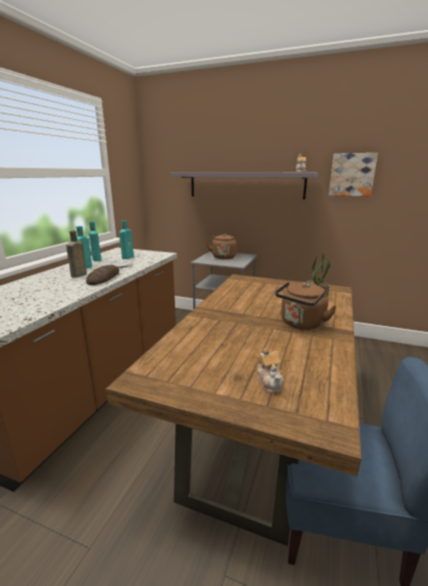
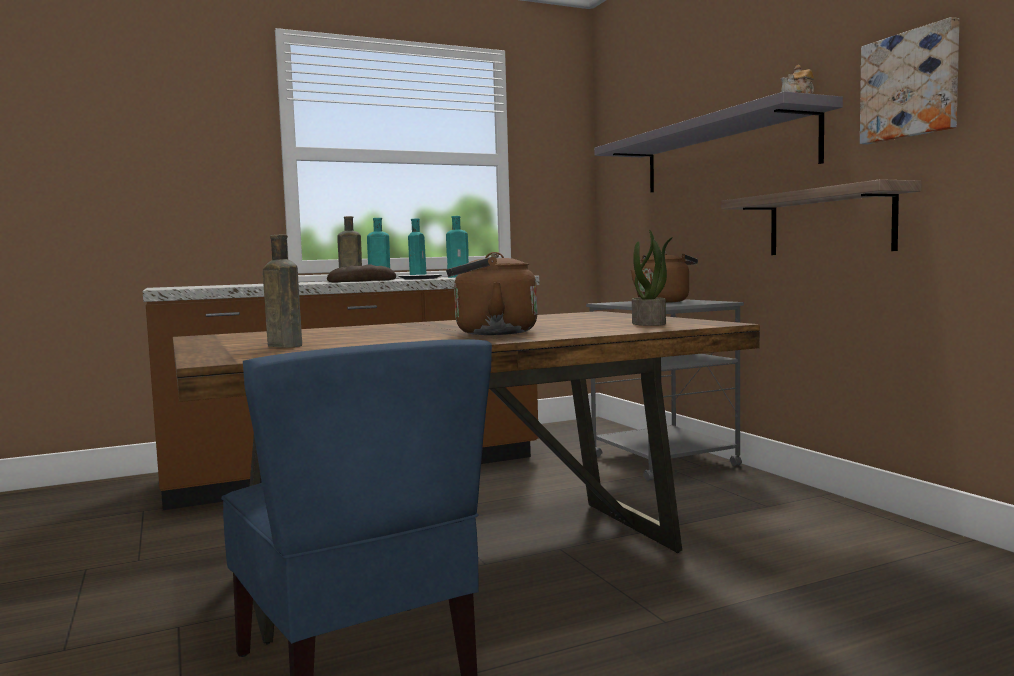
camera: 45 degrees right, 15 degrees down
teapot [257,347,284,394] -> brown bottle [263,234,302,348]
none -> shelf [721,179,922,255]

